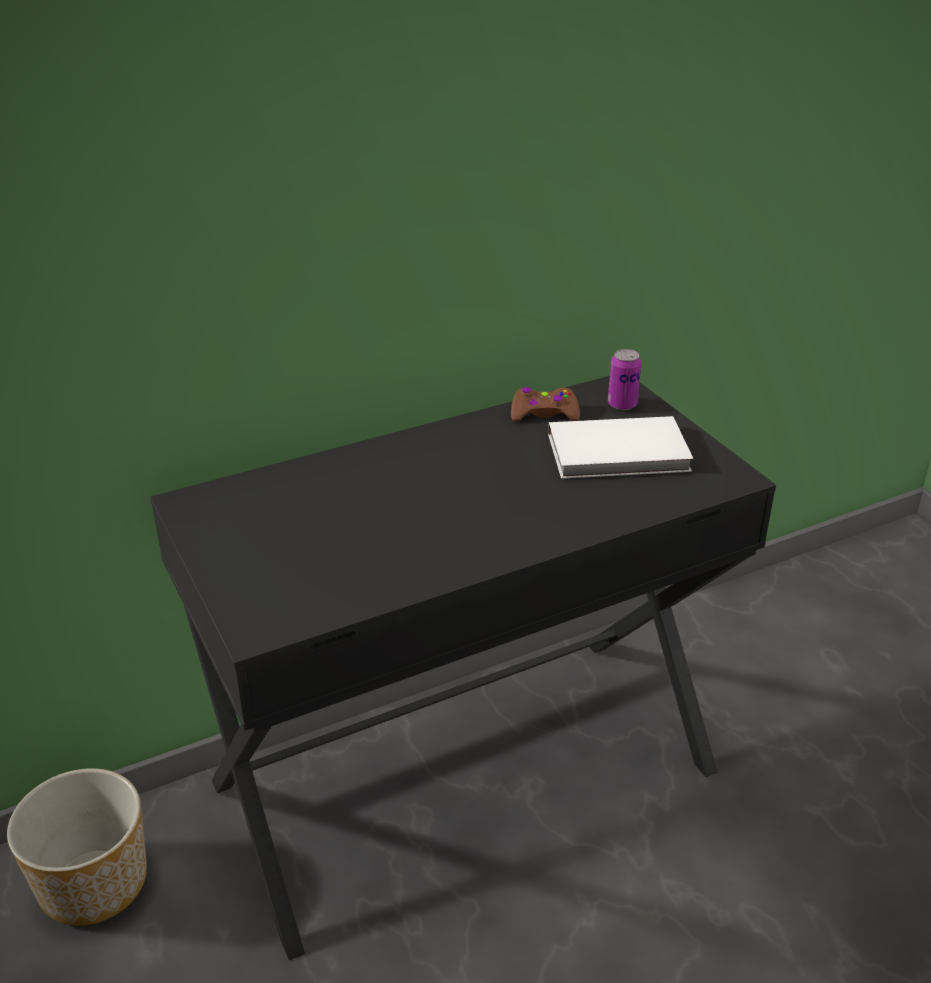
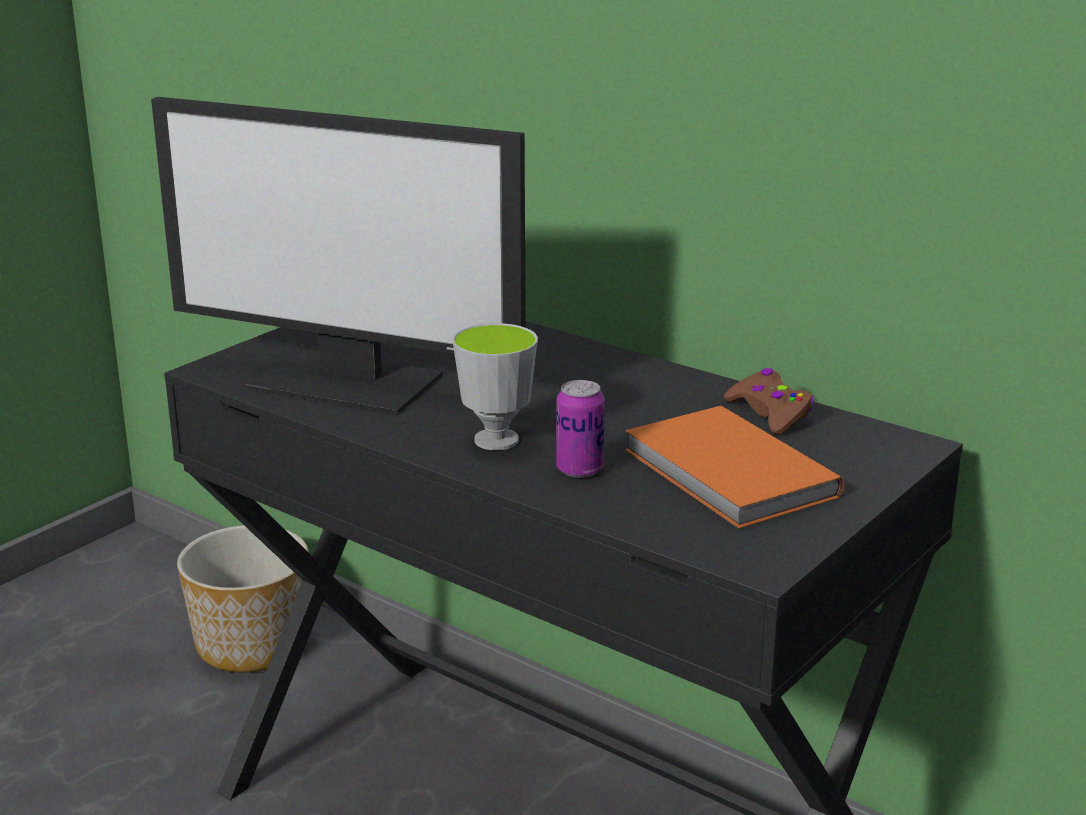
camera: 65 degrees right, 10 degrees down
white book [548,416,694,479] -> orange book [625,406,845,528]
can [608,349,641,410] -> can moved to [556,380,605,478]
none -> monitor [151,97,526,414]
none -> cup [453,323,538,450]

